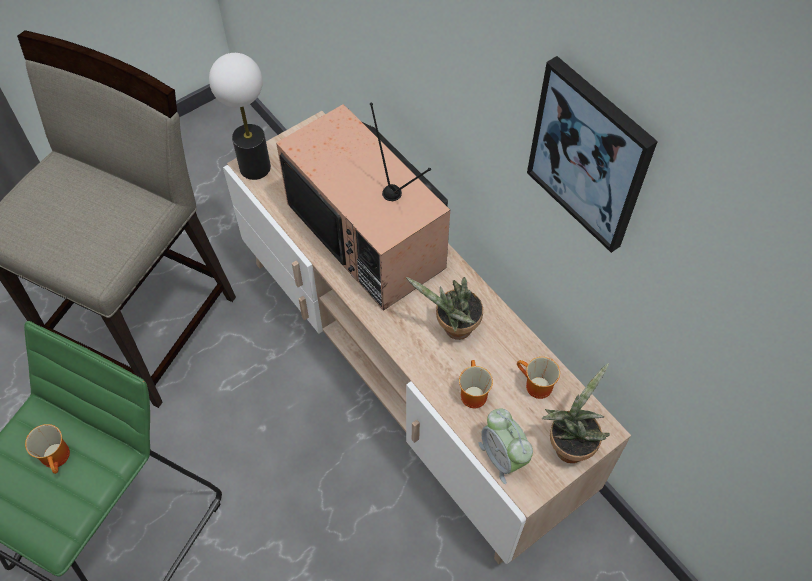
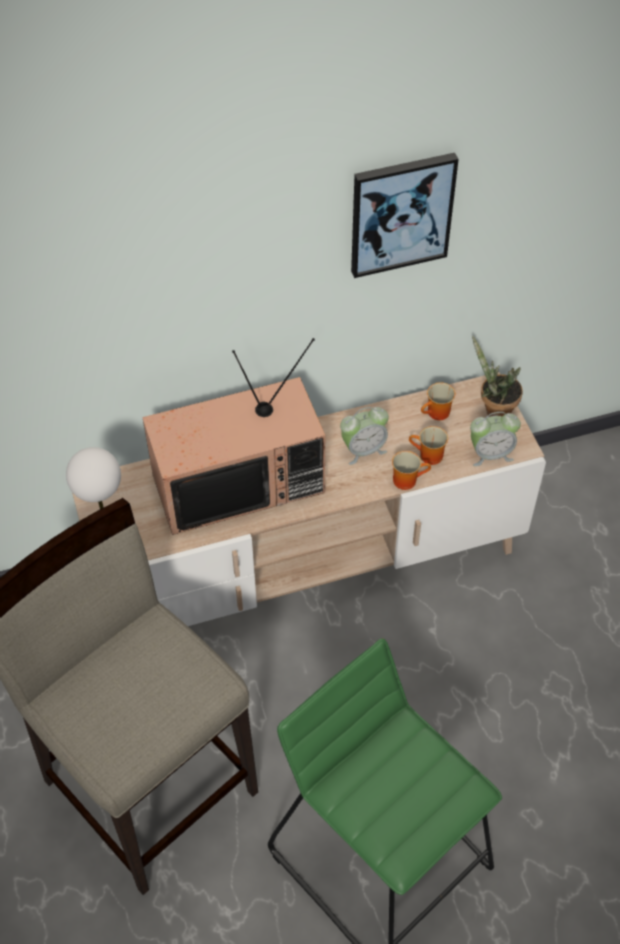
camera: 70 degrees left, 5 degrees down
mug [25,424,70,474] -> mug moved to [392,451,431,490]
potted plant [406,277,483,340] -> alarm clock [340,407,389,465]

